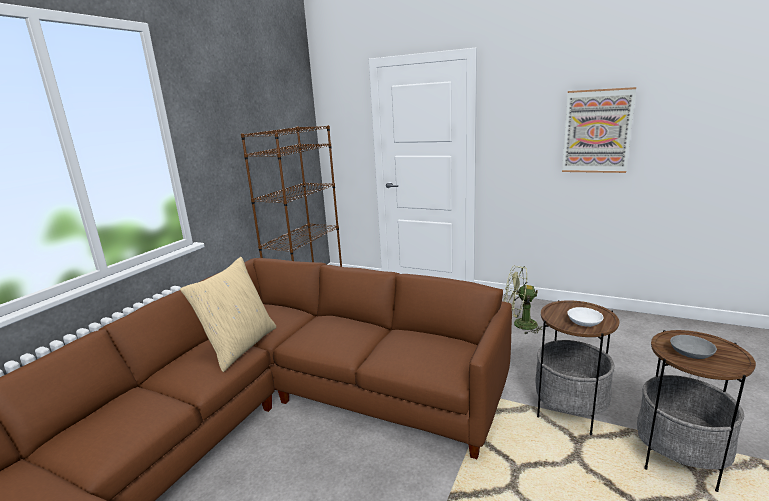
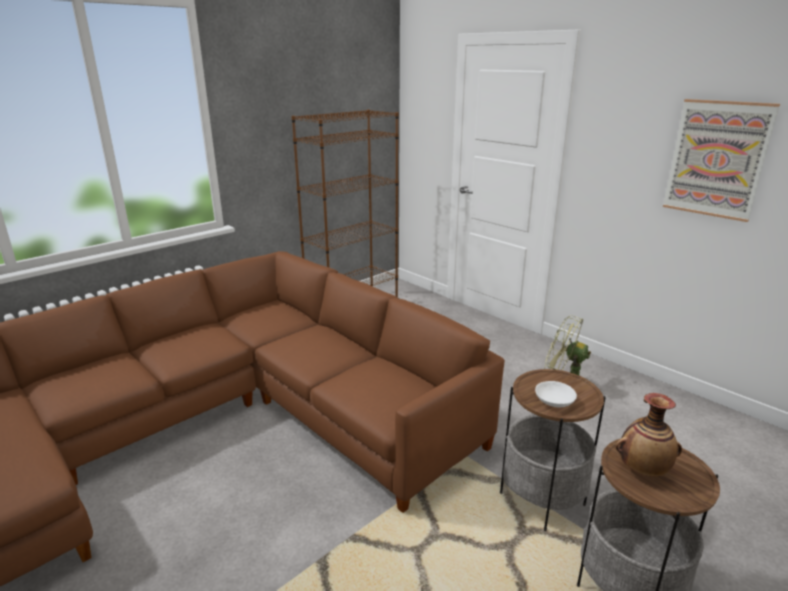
camera: 20 degrees right, 5 degrees up
beige pillow [180,257,277,372] -> none
grey bowl [670,335,717,359] -> vase [616,393,682,477]

